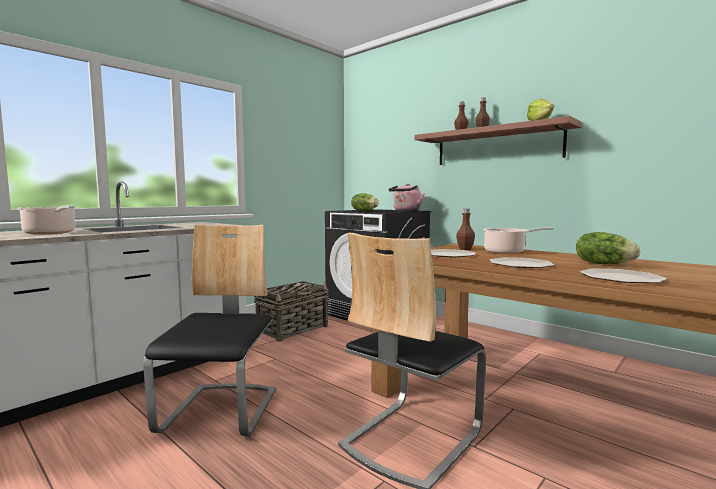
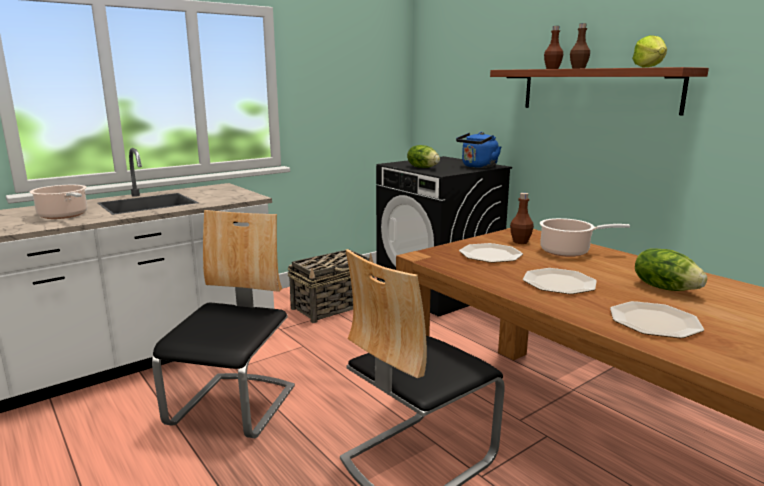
camera: 10 degrees right, 10 degrees up
pink kettle [389,184,425,211] -> blue kettle [456,132,501,168]

